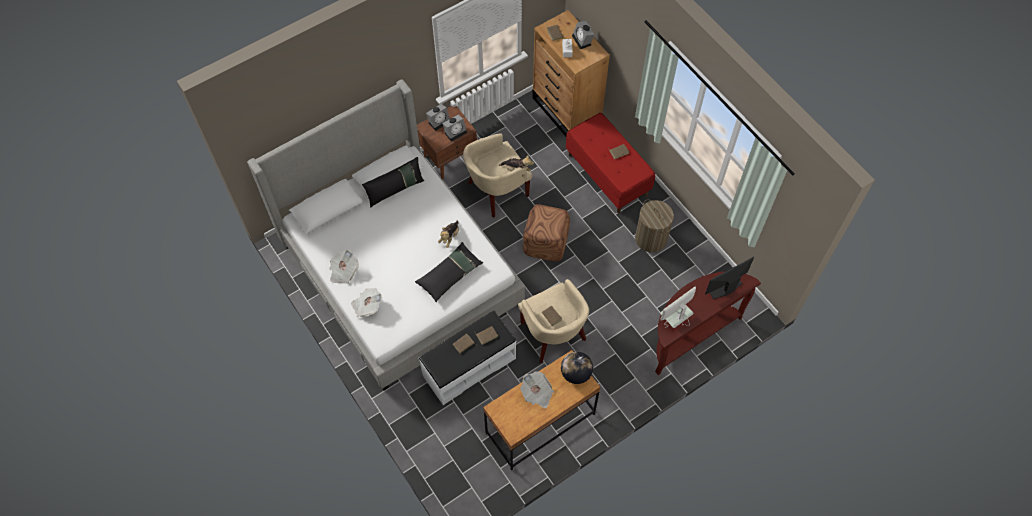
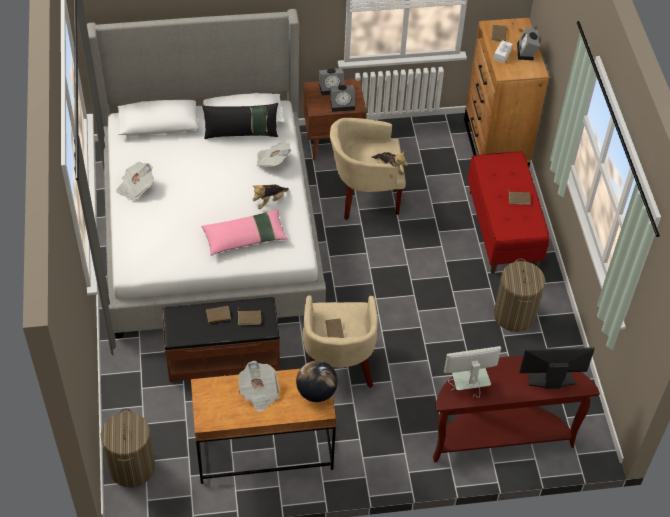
camera: 25 degrees right, 10 degrees down
newspaper [351,288,382,317] -> newspaper moved to [256,143,291,167]
black pillow [415,242,483,302] -> pink pillow [201,209,288,256]
white bench [418,311,516,405] -> brown bench [162,297,280,382]
brown ottoman [523,204,570,261] -> none
none -> laundry basket [101,409,155,487]

